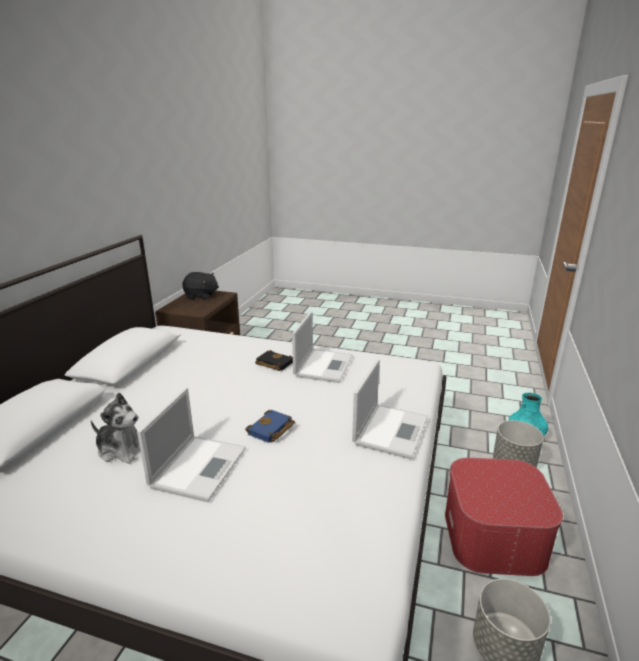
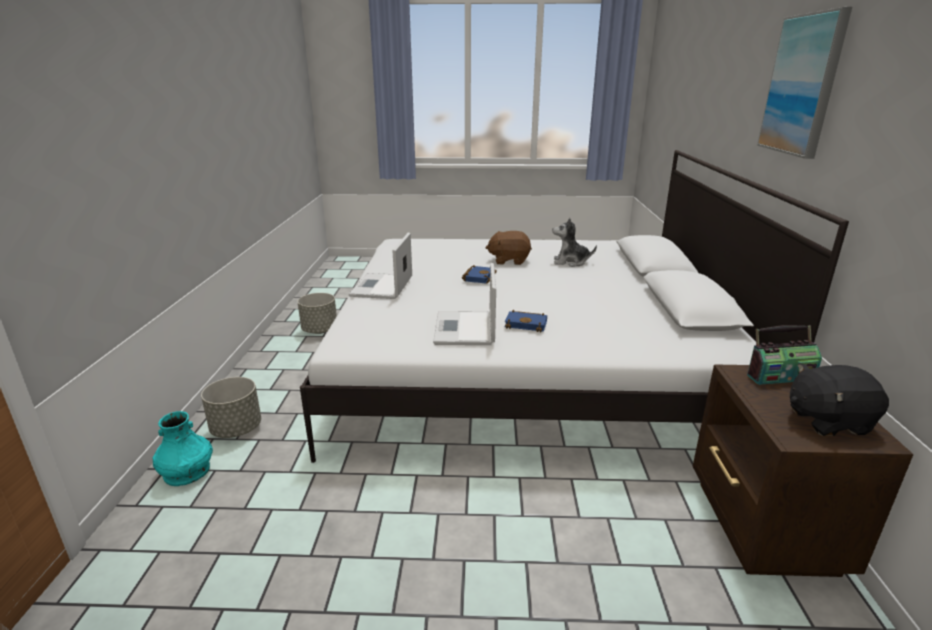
camera: 165 degrees right, 0 degrees up
laptop [137,388,246,502] -> brown plush toy [485,231,532,265]
black book [255,350,293,371] -> blue book [505,310,547,332]
ottoman [445,458,563,576] -> none
none -> radio [747,325,822,385]
none -> picture [757,7,852,159]

